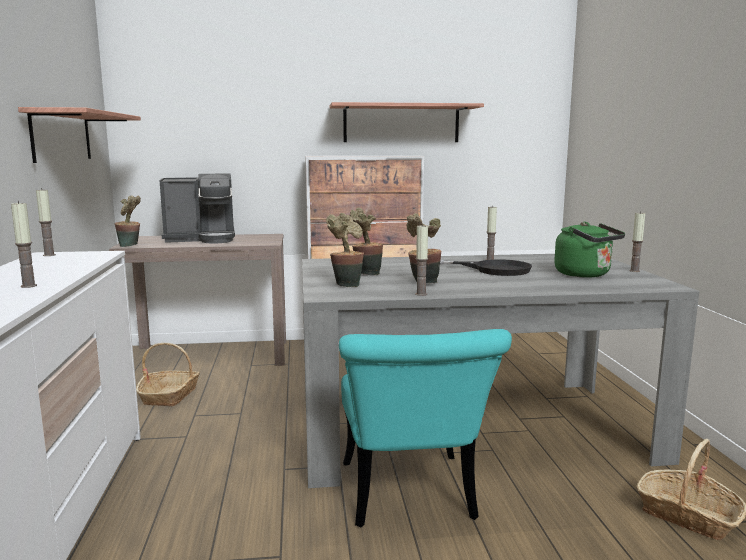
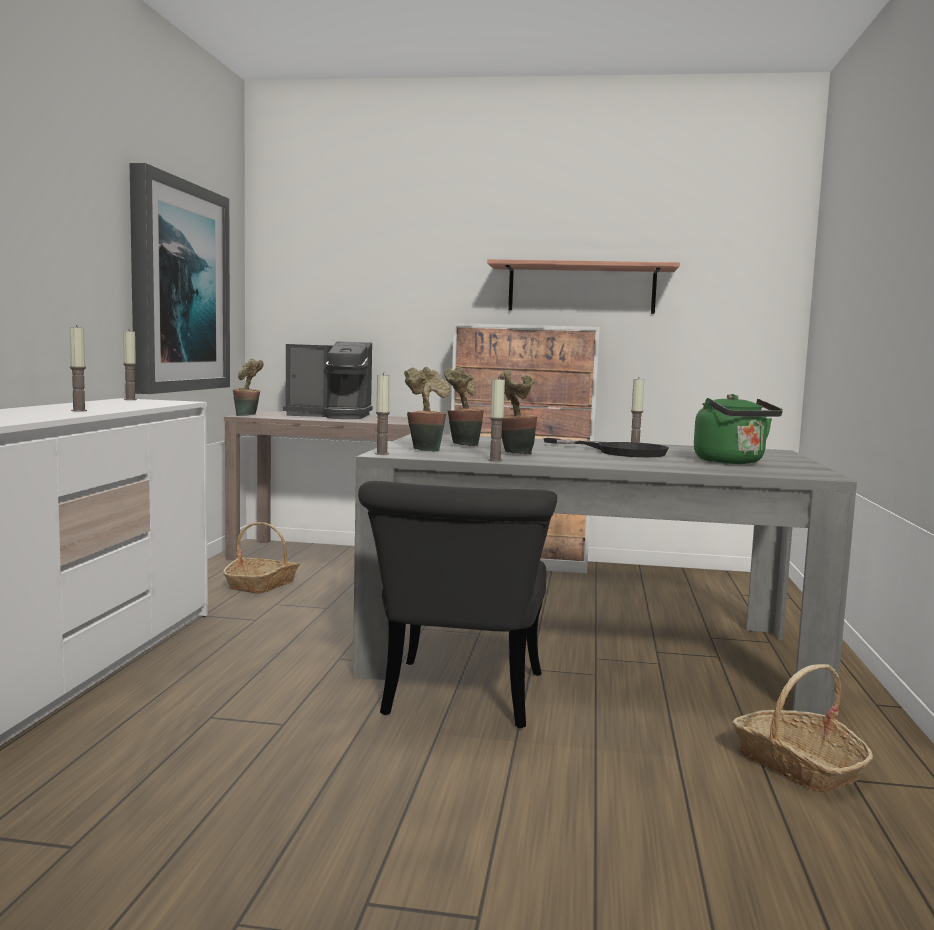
camera: 15 degrees right, 5 degrees down
shelf [18,107,141,163] -> picture [130,163,230,394]
turquoise chair [339,329,512,527] -> black chair [358,481,557,728]
candle [629,211,645,272] -> candle moved to [375,373,390,455]

